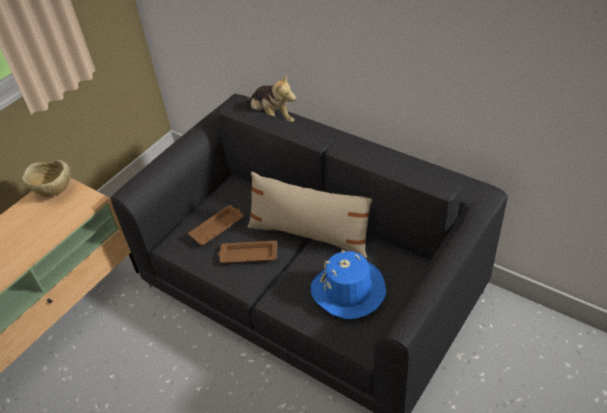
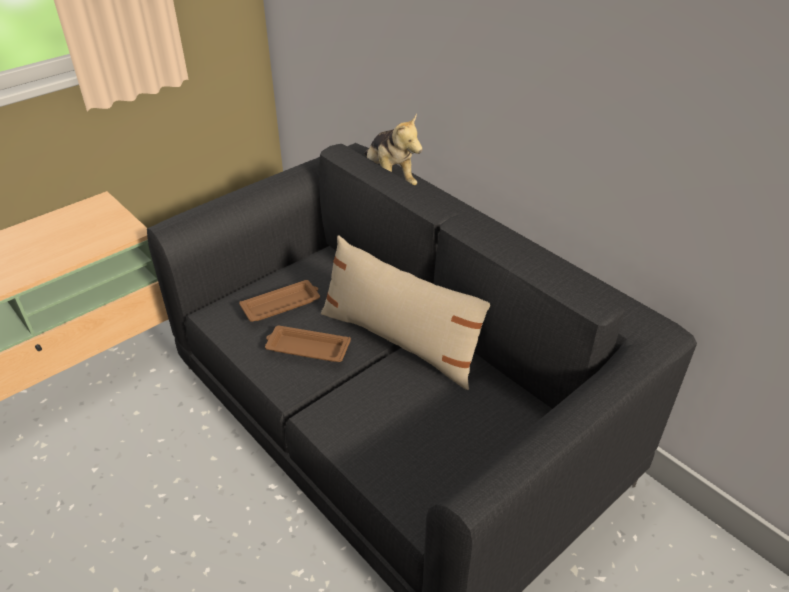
camera: 10 degrees right, 5 degrees down
beige bowl [22,160,70,197] -> none
blue hat [311,250,386,319] -> none

